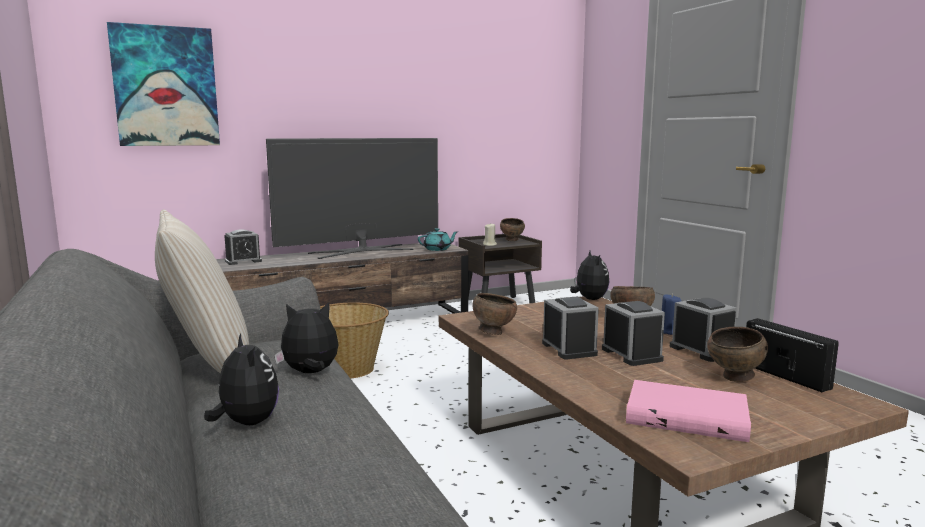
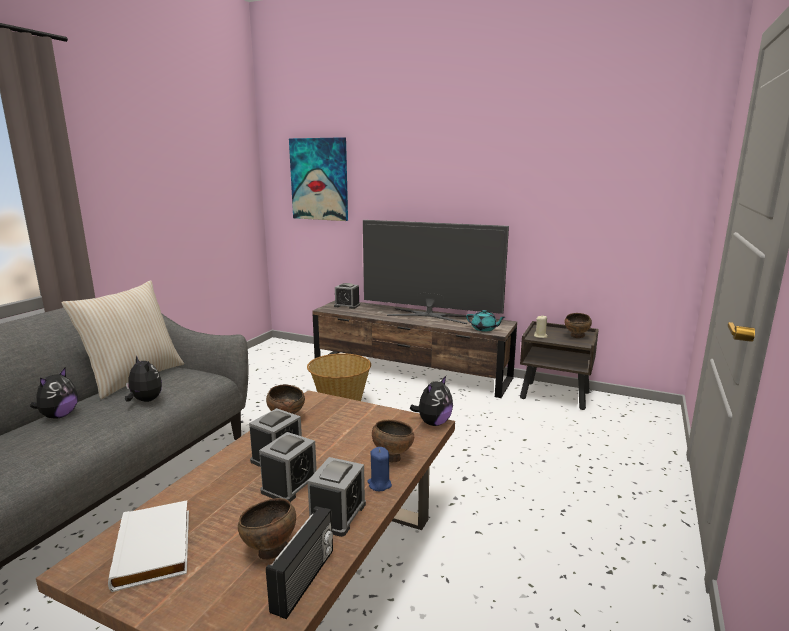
camera: 50 degrees right, 5 degrees up
pink book [626,380,751,442] -> white book [108,500,189,592]

